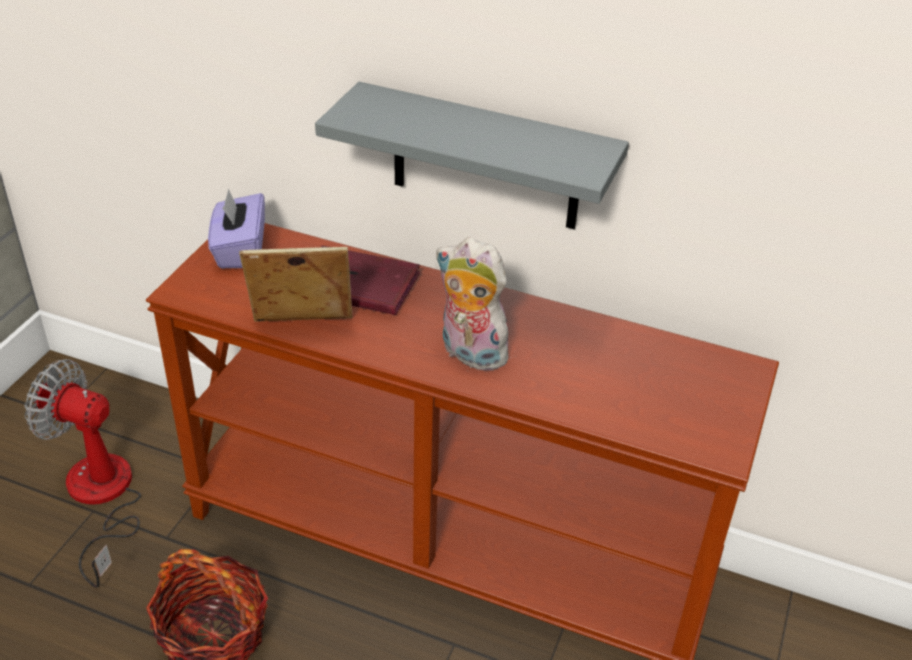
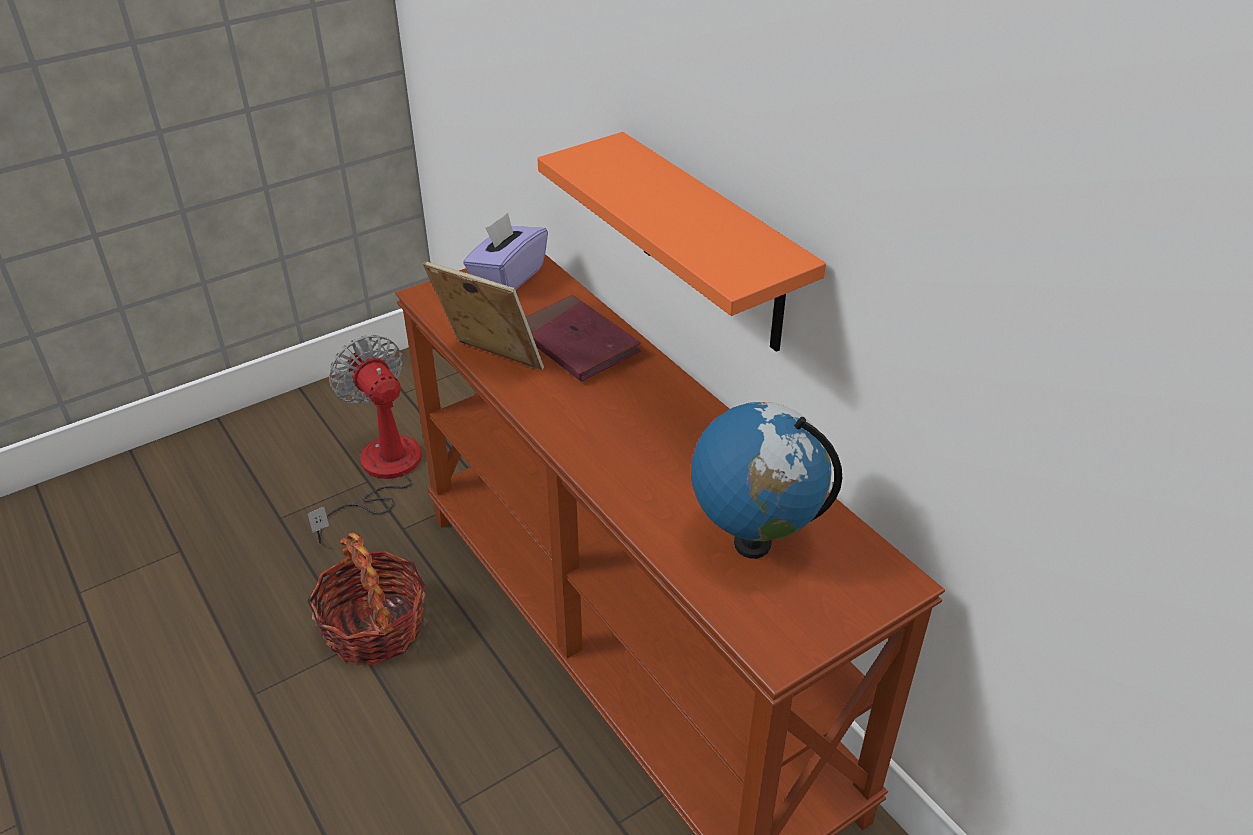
camera: 35 degrees right, 0 degrees up
grey shelf [315,82,629,229] -> orange shelf [537,132,826,352]
plush toy [436,237,511,371] -> none
none -> globe [691,402,842,559]

